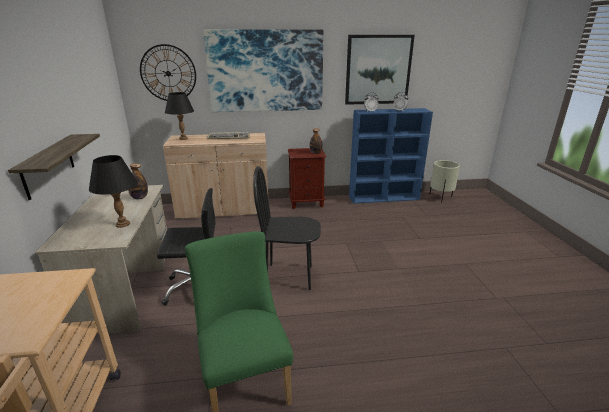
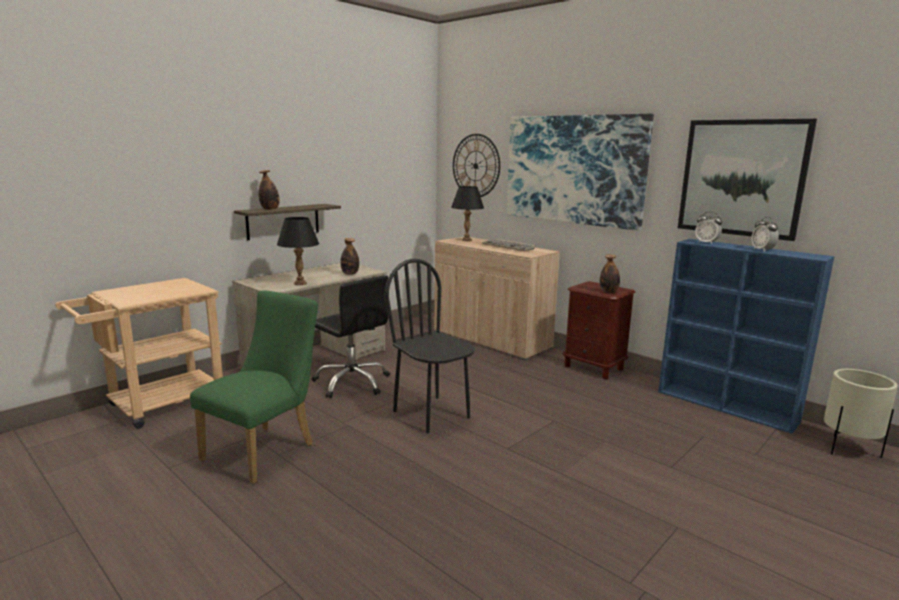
camera: 50 degrees right, 10 degrees down
none -> bottle [258,170,280,210]

